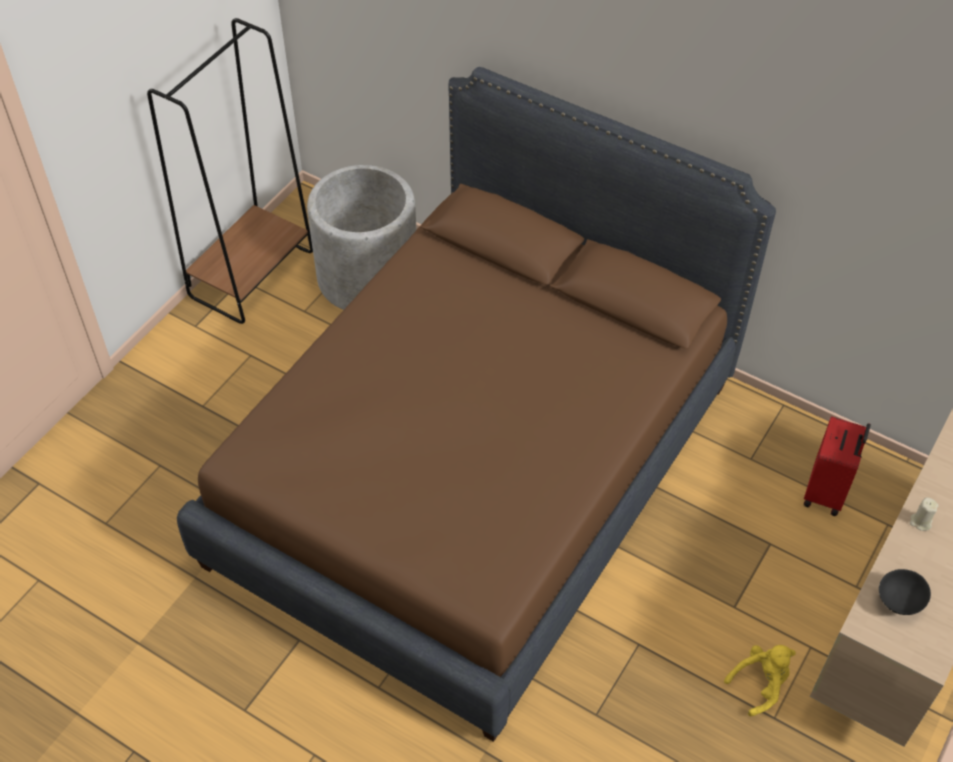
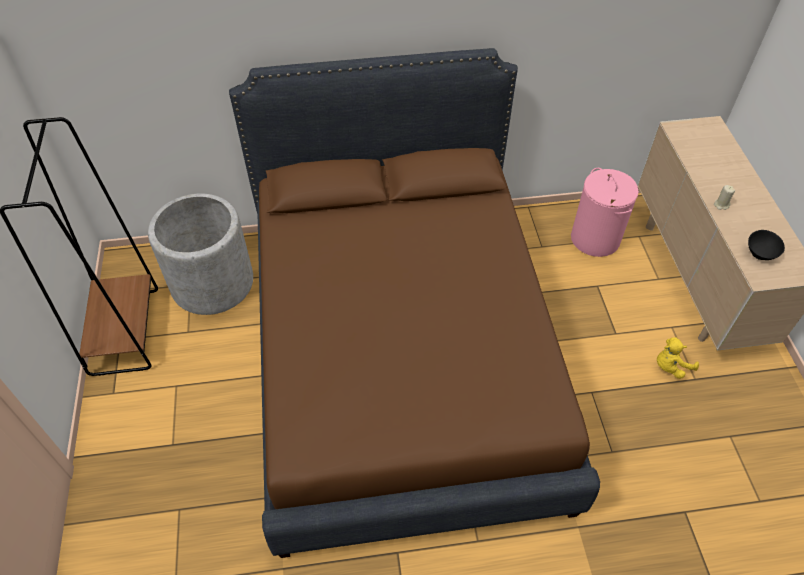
camera: 40 degrees left, 0 degrees up
yellow plush toy [724,645,796,716] -> yellow plush toy turned 135 degrees counterclockwise [657,337,699,379]
red suitcase [804,416,871,516] -> pink laundry basket [571,168,639,257]

